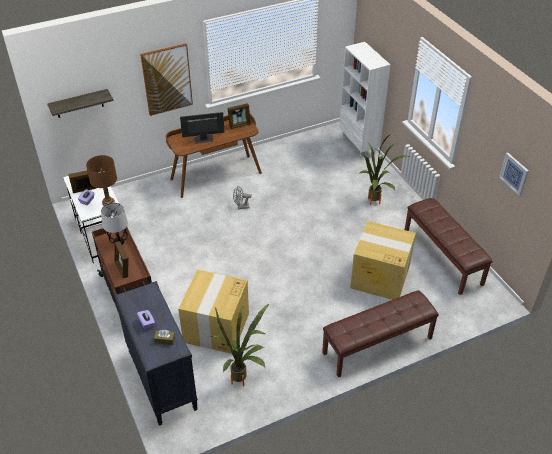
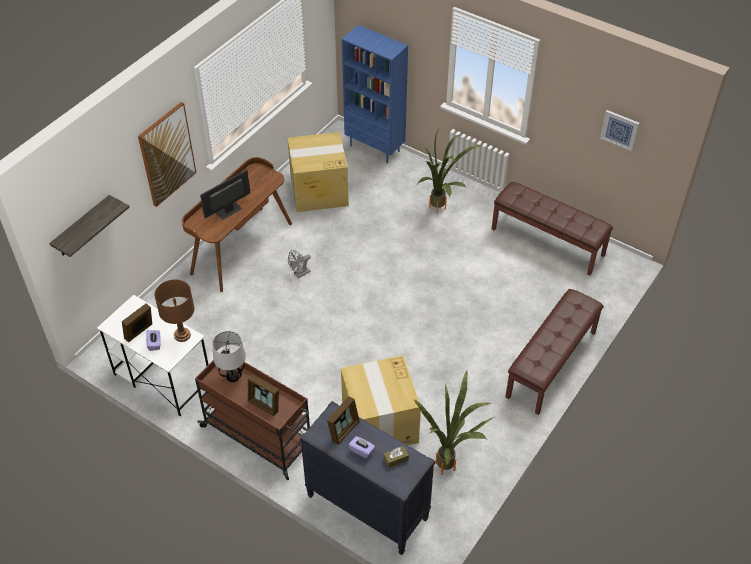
camera: 30 degrees left, 5 degrees up
picture frame [227,103,251,129] -> picture frame moved to [327,396,359,445]
white bookcase [339,42,391,159] -> blue bookcase [342,25,408,163]
cardboard box [350,221,416,300] -> cardboard box moved to [288,132,349,212]

